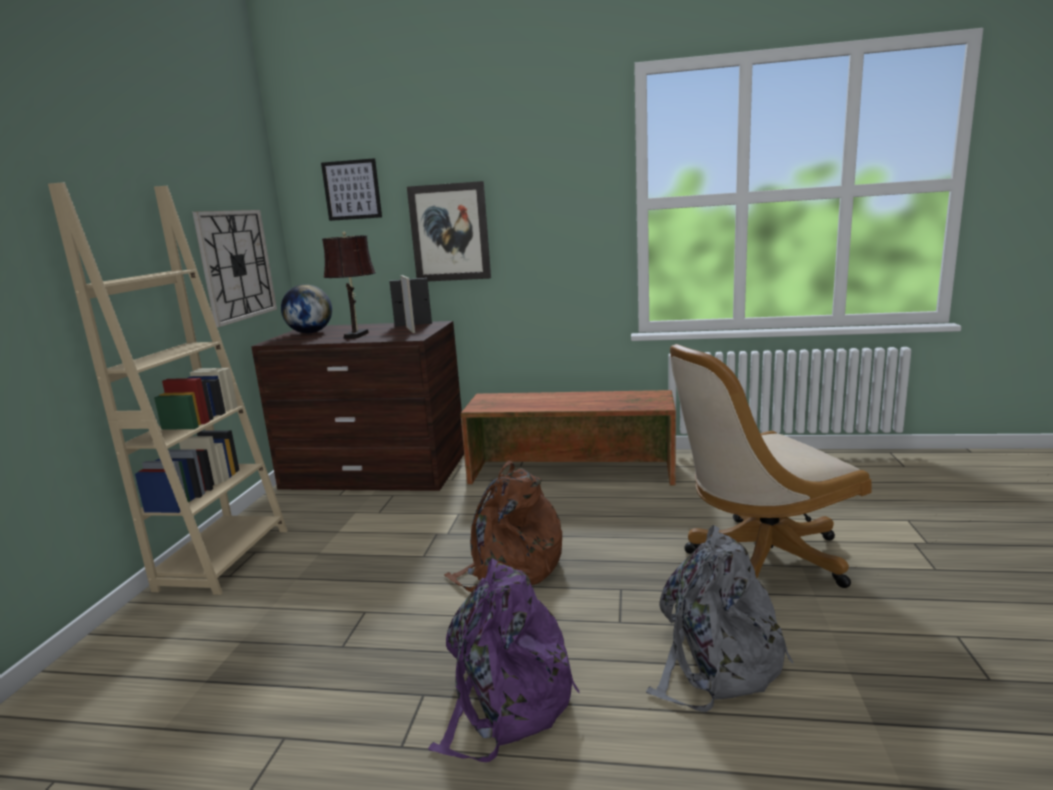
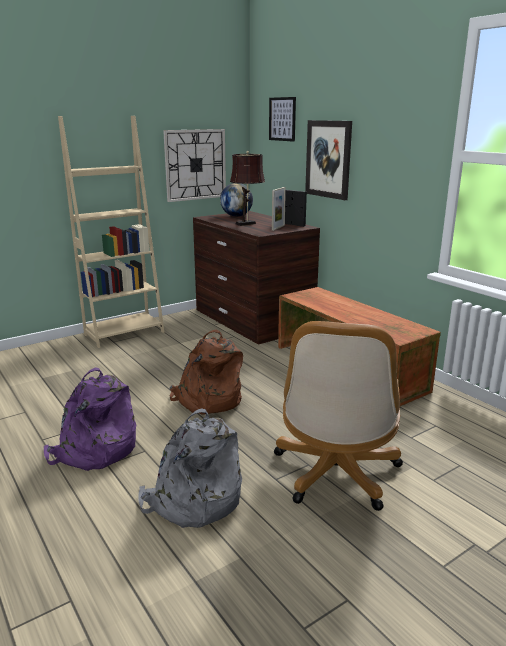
camera: 45 degrees right, 5 degrees up
office chair [670,344,872,588] -> office chair turned 105 degrees counterclockwise [274,321,403,511]

